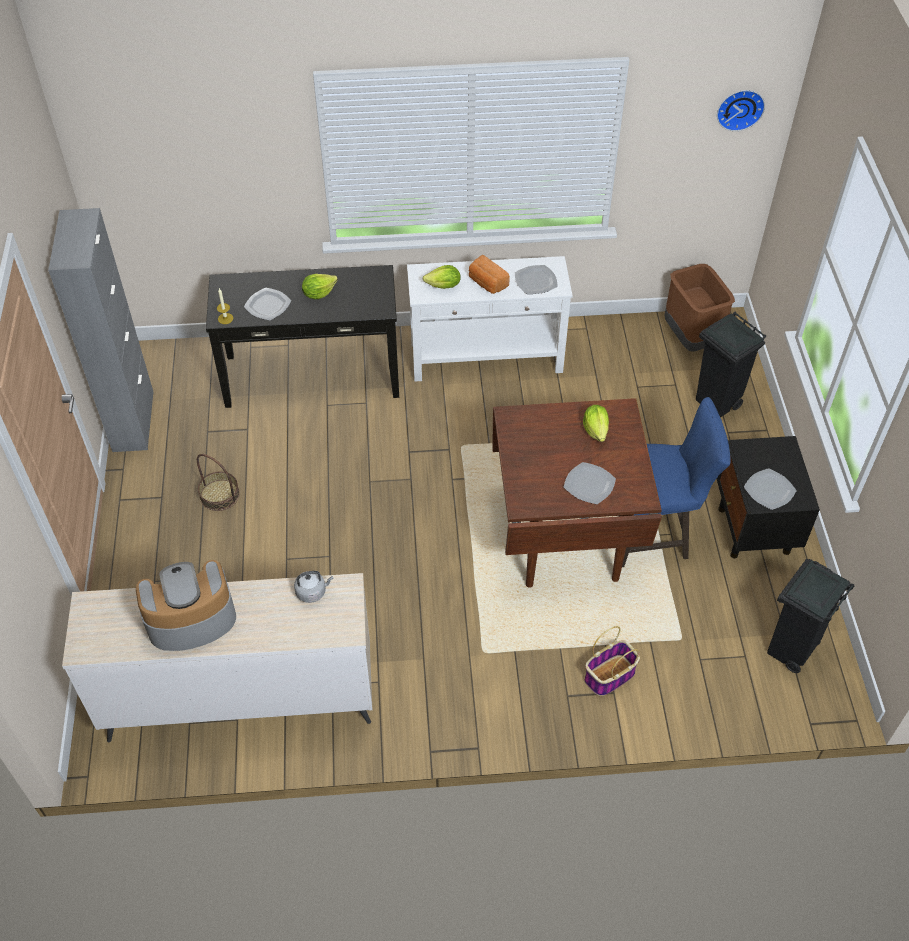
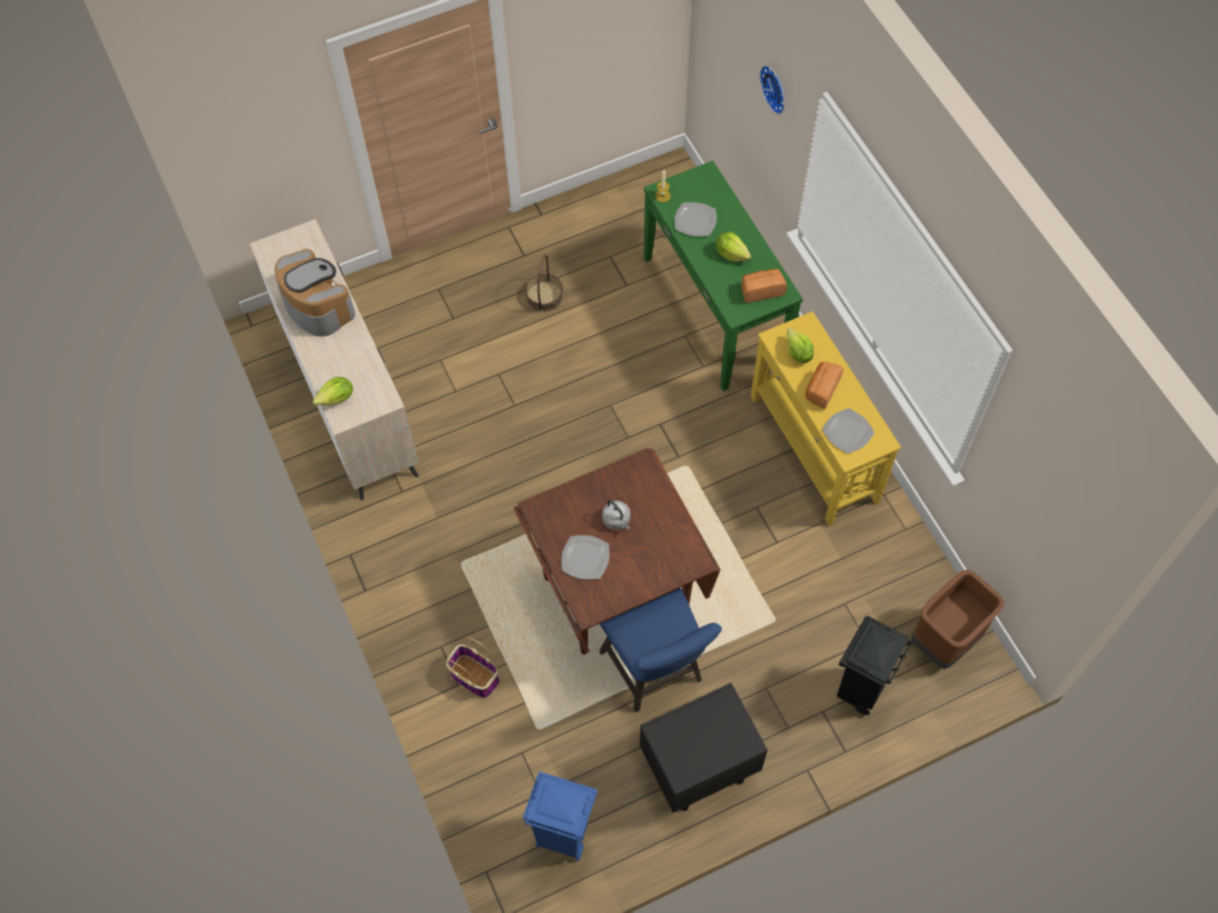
camera: 70 degrees right, 10 degrees up
grey cabinet [48,208,154,452] -> none
black console table [206,265,399,408] -> green console table [644,161,803,391]
grey kettle [294,571,334,603] -> grey kettle moved to [602,499,630,530]
white console table [407,256,573,382] -> yellow console table [750,311,901,526]
lettuce [583,405,609,442] -> lettuce moved to [313,377,353,406]
wall clock [717,90,765,131] -> wall clock moved to [760,65,785,114]
plate [744,468,797,510] -> none
black trash can [767,559,854,673] -> blue trash can [523,772,597,861]
none -> bread [742,269,787,303]

